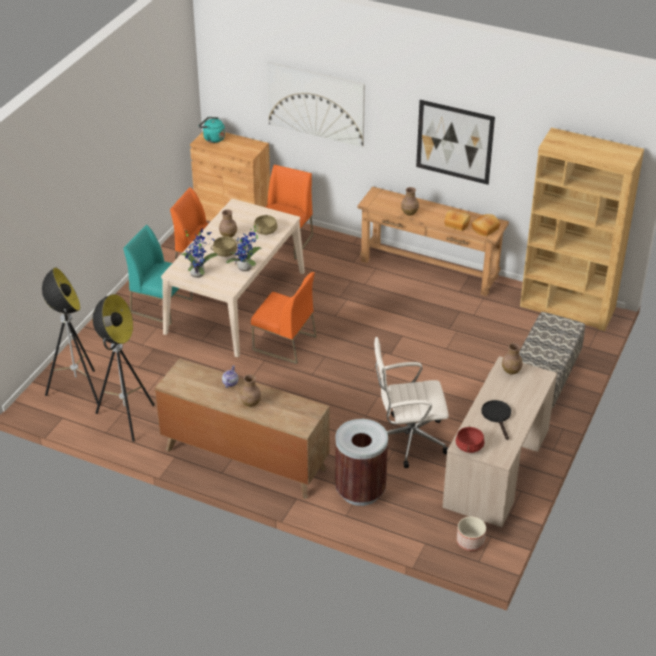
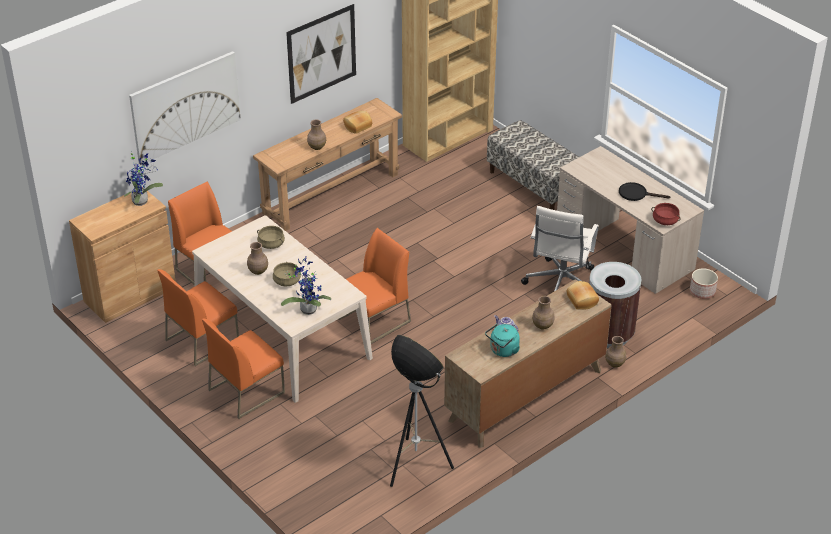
camera: 65 degrees left, 0 degrees up
floor lamp [42,267,99,405] -> none
turquoise chair [123,225,193,325] -> orange chair [202,319,285,419]
turquoise kettle [199,117,225,143] -> turquoise kettle moved to [485,324,520,357]
potted plant [226,224,262,272] -> potted plant moved to [124,151,163,206]
bread [472,214,500,236] -> bread moved to [567,281,599,310]
brown vase [502,343,523,374] -> brown vase moved to [605,336,626,368]

